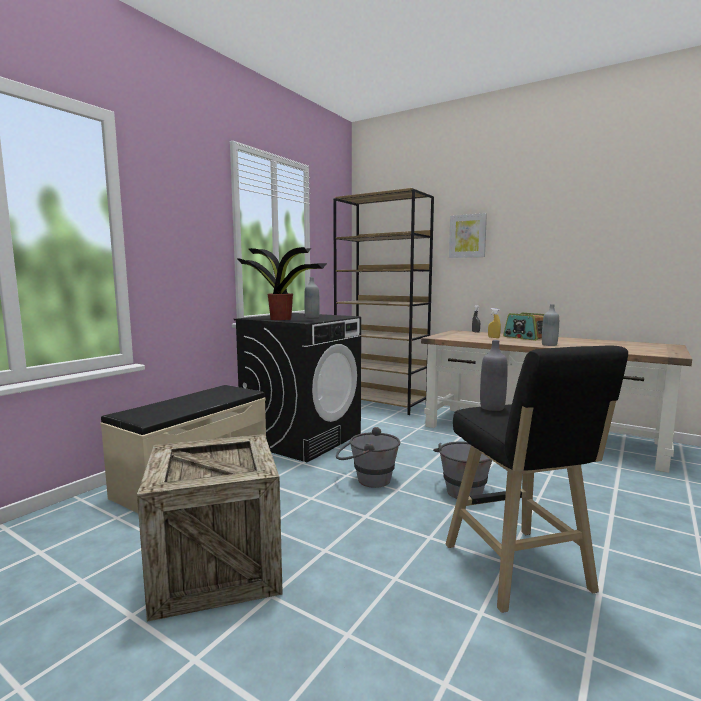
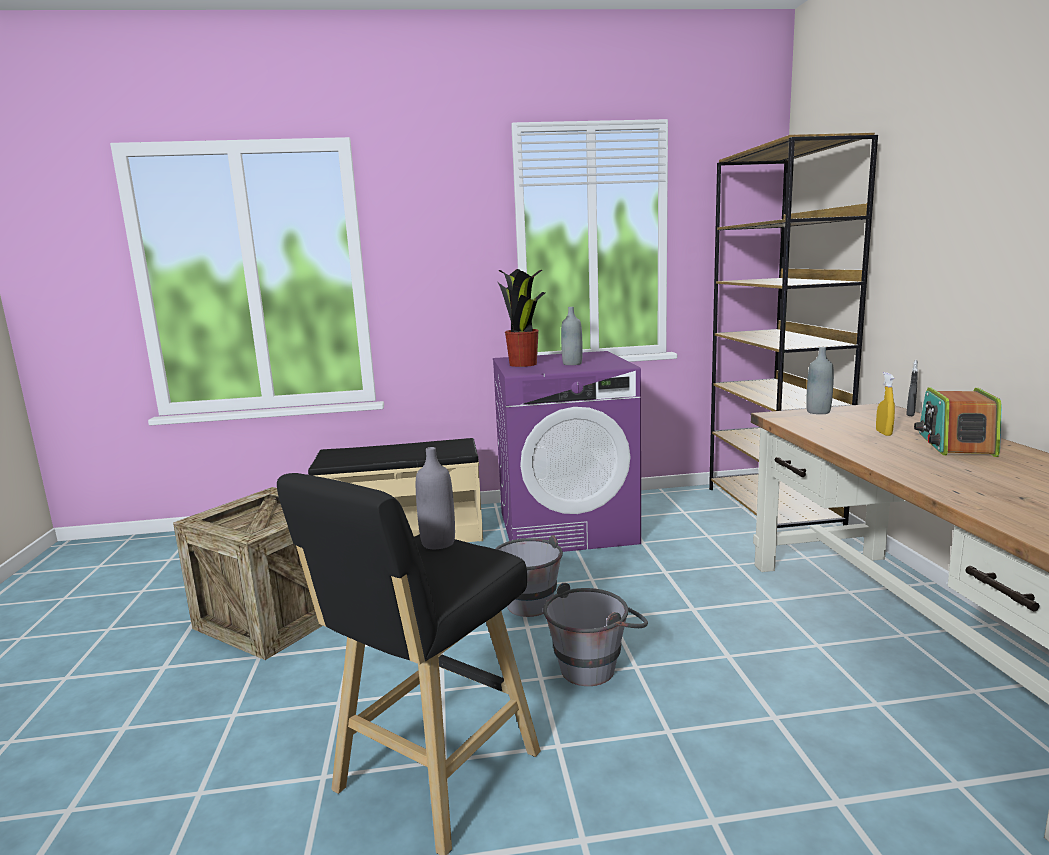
camera: 50 degrees right, 5 degrees up
black washing machine [234,313,361,462] -> purple washing machine [493,351,641,552]
picture [449,213,487,258] -> none
grey bottle [542,304,559,346] -> grey bottle moved to [806,347,834,414]

